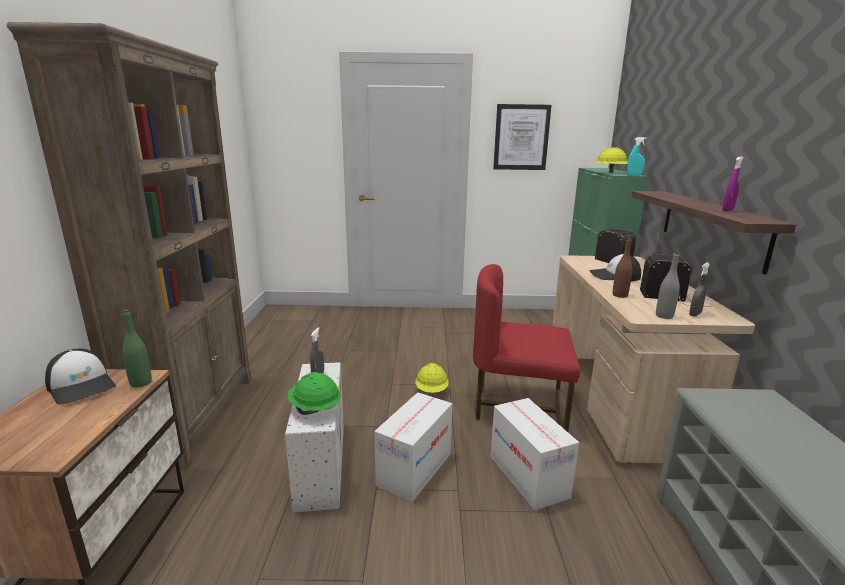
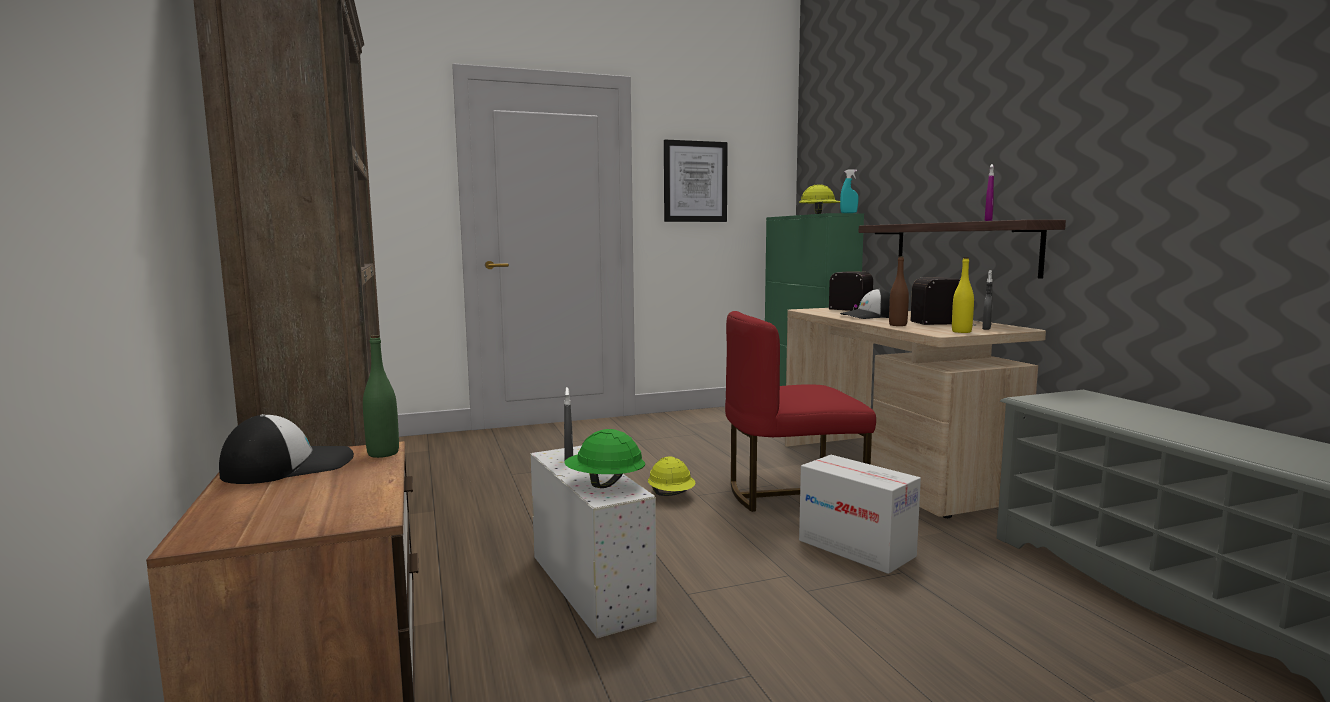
camera: 20 degrees left, 10 degrees down
cap [45,348,116,405] -> cap turned 60 degrees counterclockwise [219,414,354,484]
cardboard box [374,392,452,502] -> none
grey bottle [656,252,680,319] -> yellow bottle [952,257,974,333]

